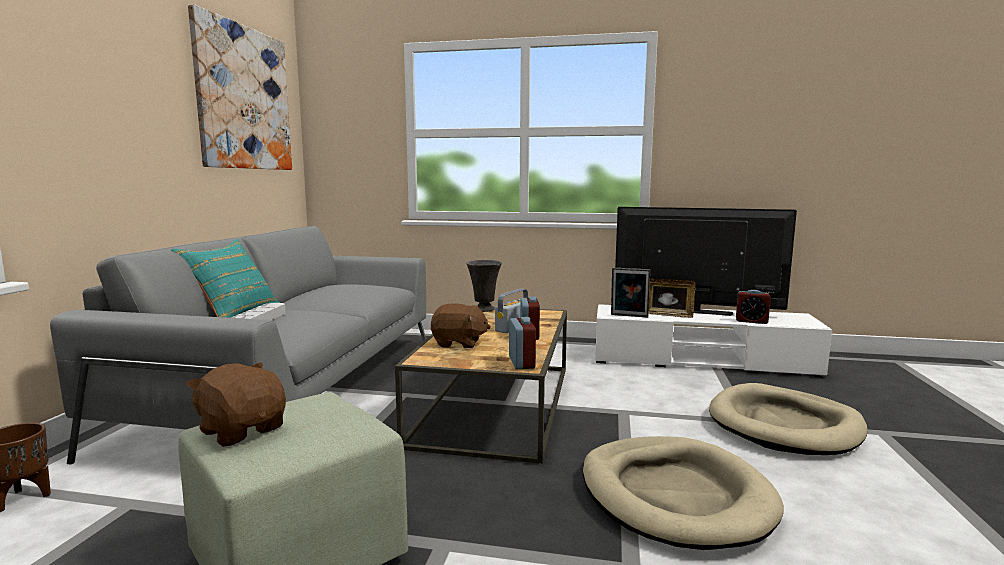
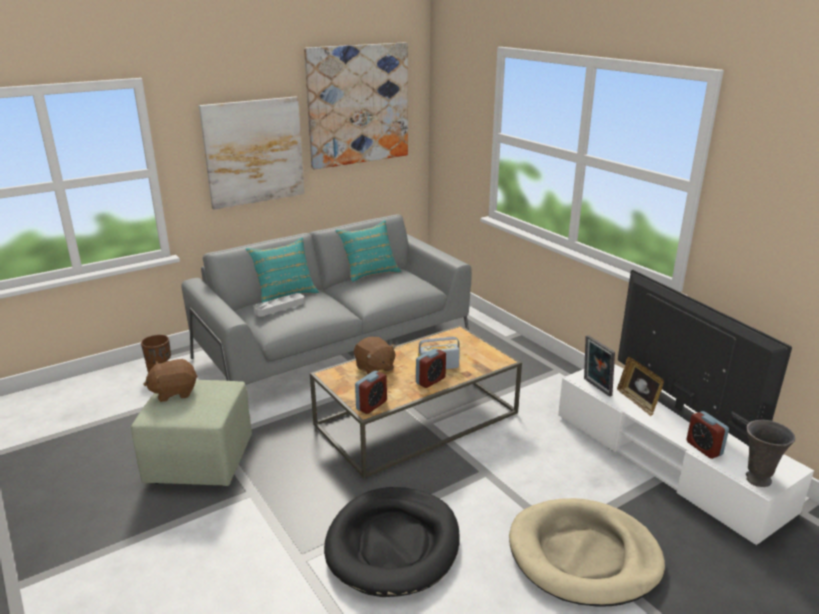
camera: 45 degrees right, 15 degrees up
brown plush toy [186,362,286,447] -> brown plush toy turned 105 degrees counterclockwise [143,359,198,402]
grey vase [466,260,502,312] -> grey vase moved to [746,420,795,487]
beige dog bed [583,436,784,550] -> black dog bed [324,487,460,597]
none -> picture [199,96,305,210]
none -> turquoise pillow [335,220,401,282]

